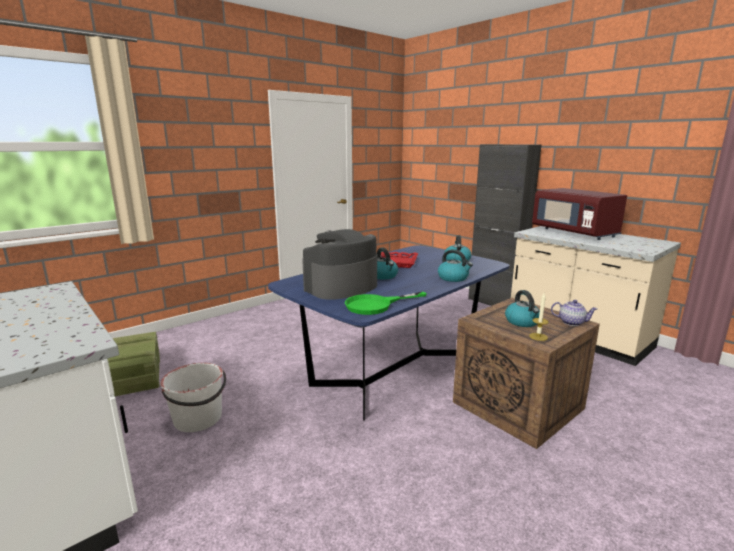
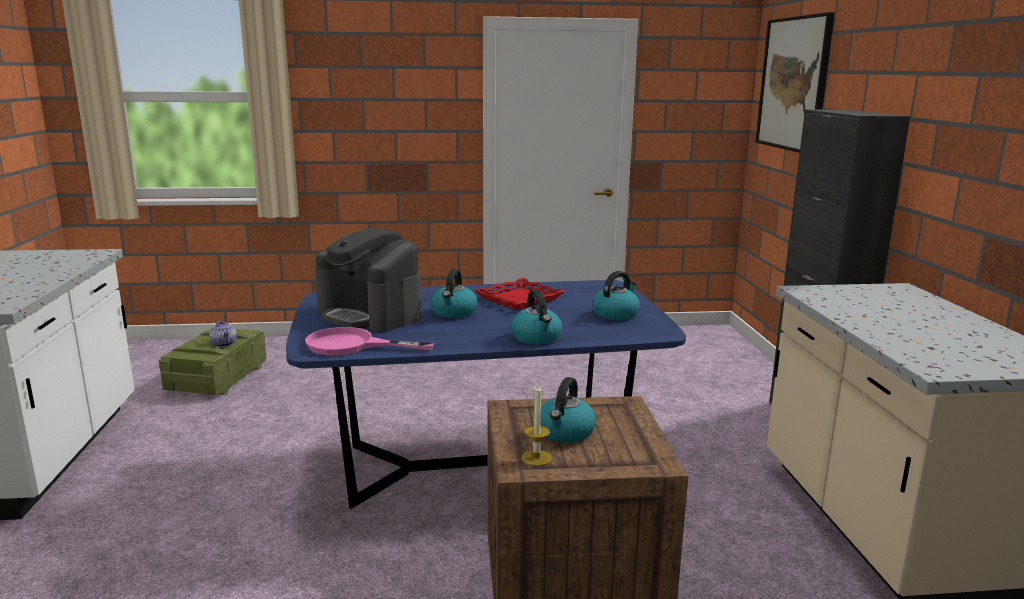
camera: 35 degrees right, 0 degrees up
white bucket [160,363,226,432] -> none
coffee machine [302,229,377,300] -> coffee machine turned 135 degrees counterclockwise [315,228,421,332]
green frying pan [345,292,427,315] -> pink frying pan [305,327,434,356]
red microwave [532,188,627,240] -> none
teapot [551,300,597,326] -> teapot moved to [209,321,237,347]
none -> picture [755,12,835,153]

